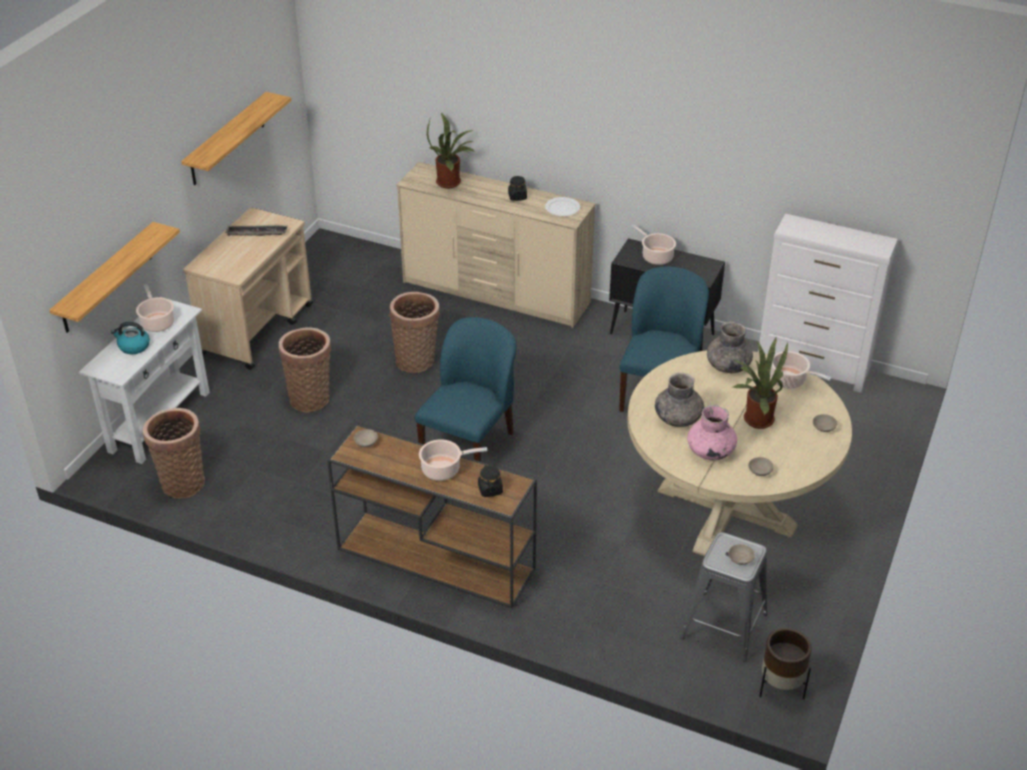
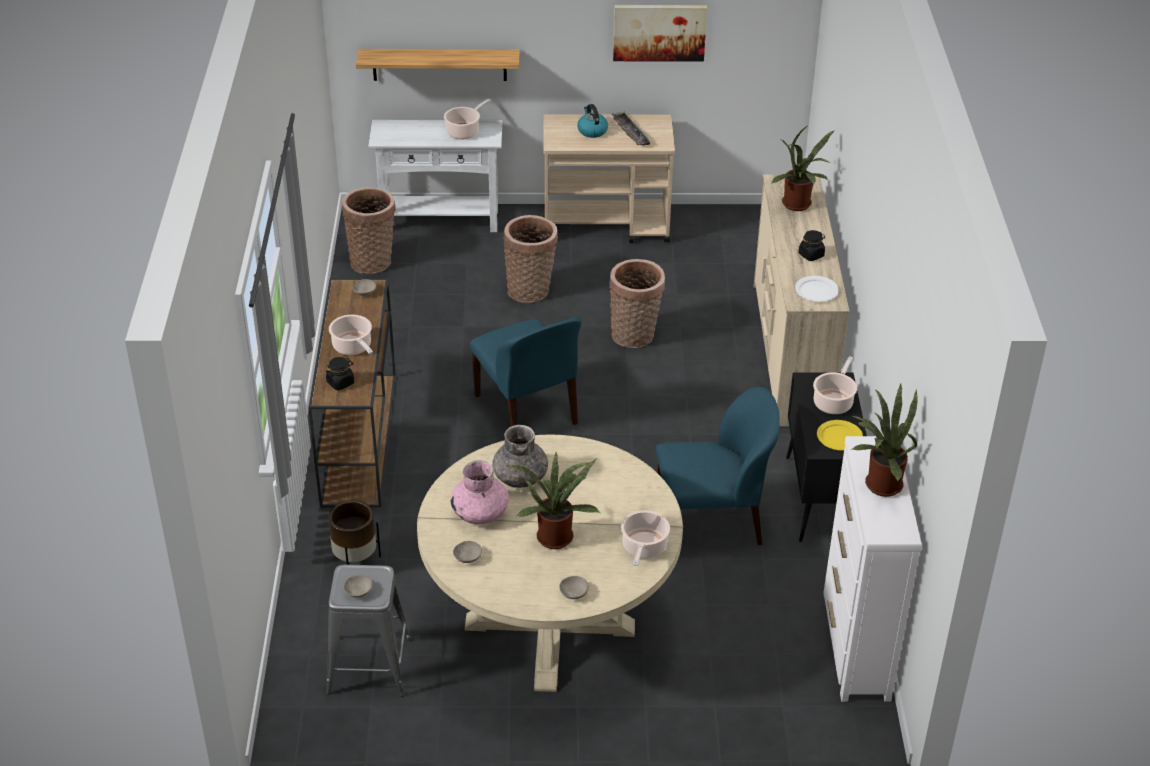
camera: 65 degrees right, 0 degrees up
kettle [111,322,150,354] -> kettle moved to [577,104,608,138]
shelf [181,92,292,185] -> picture [613,5,707,62]
blue chair [415,317,517,462] -> blue chair turned 60 degrees clockwise [470,317,582,426]
grey vase [707,321,753,374] -> none
brown planter [759,628,812,699] -> brown planter moved to [328,500,381,565]
none -> yellow plate [817,420,863,451]
none -> potted plant [850,382,918,497]

